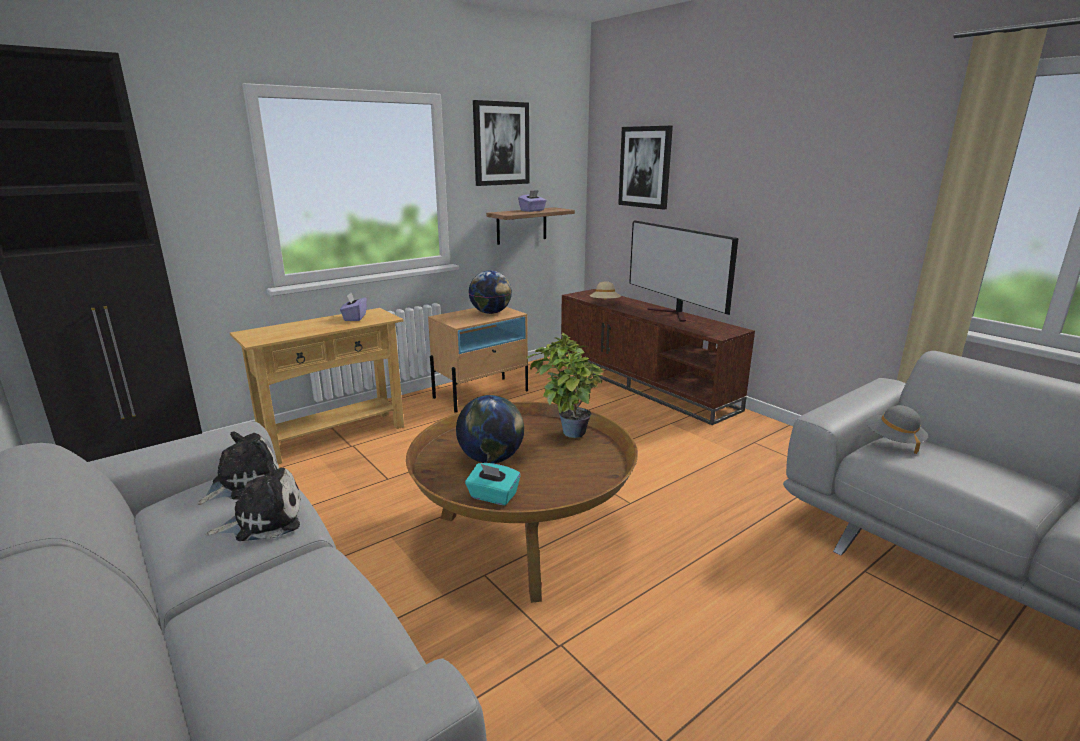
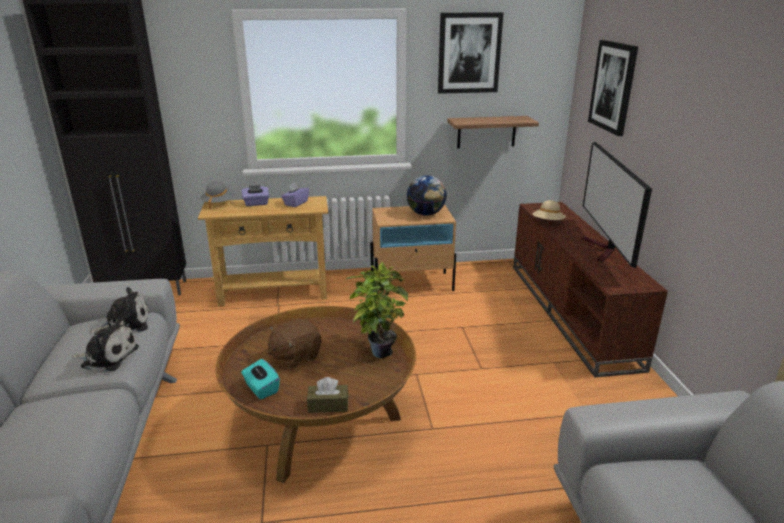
camera: 30 degrees right, 5 degrees up
globe [456,395,524,464] -> brown plush toy [268,318,321,369]
purple tissue box [518,190,547,212] -> purple tissue box moved to [242,185,269,206]
grey hat [866,405,928,454] -> grey hat moved to [201,181,235,209]
none -> brown tissue box [307,377,348,413]

